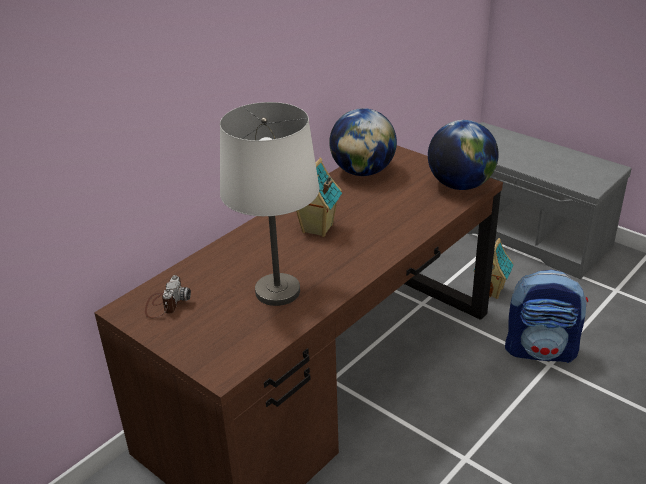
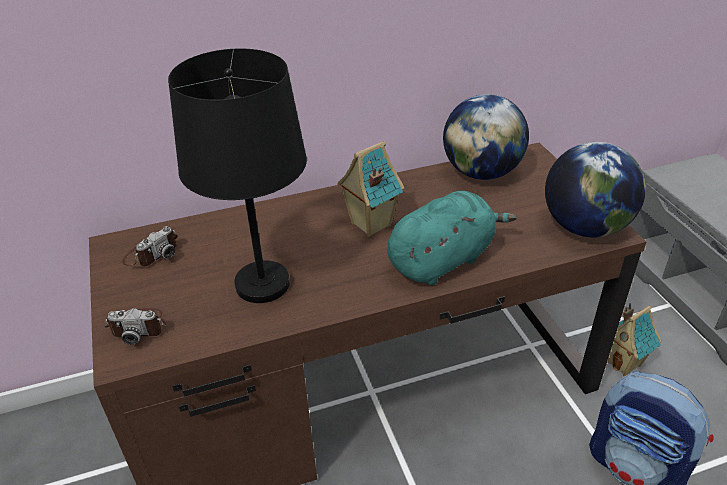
camera: 30 degrees right, 5 degrees up
white table lamp [220,102,319,306] -> black table lamp [168,49,307,303]
none -> camera [104,308,167,345]
none -> turquoise plush toy [387,191,517,285]

